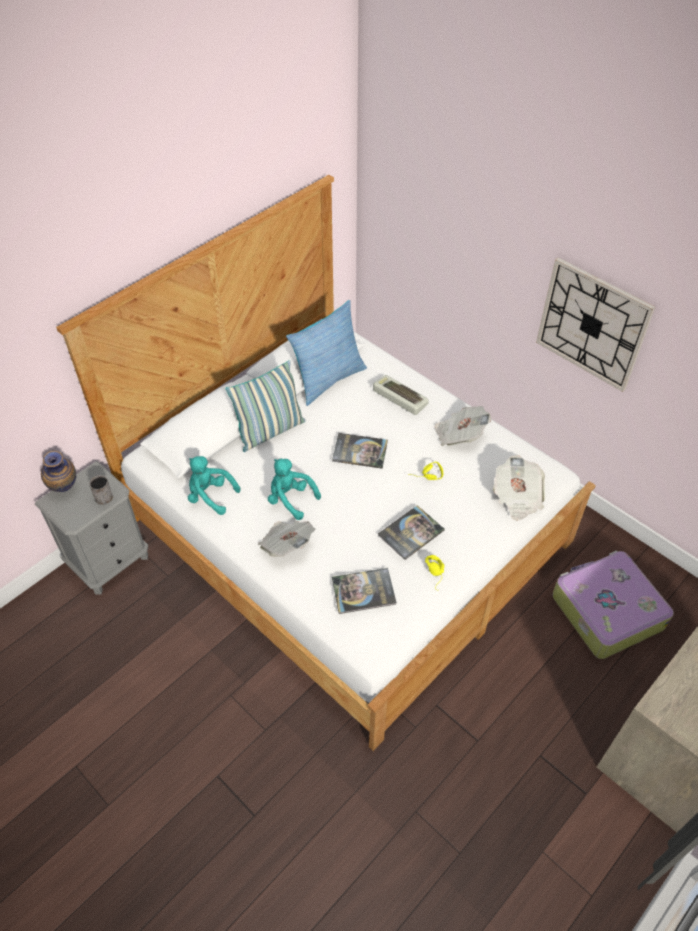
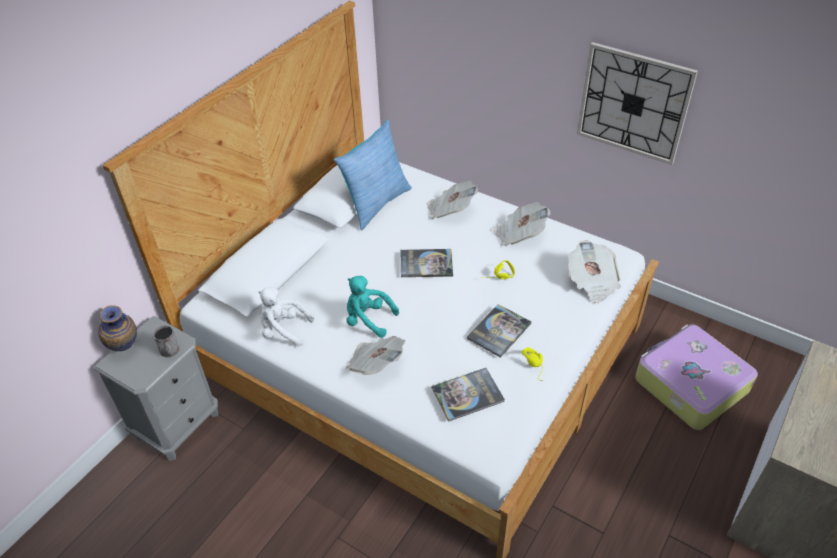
camera: 10 degrees left, 5 degrees down
turquoise plush toy [188,456,240,515] -> white plush toy [258,287,314,346]
pillow [225,360,306,452] -> none
keyboard [373,375,429,415] -> newspaper [427,181,478,219]

